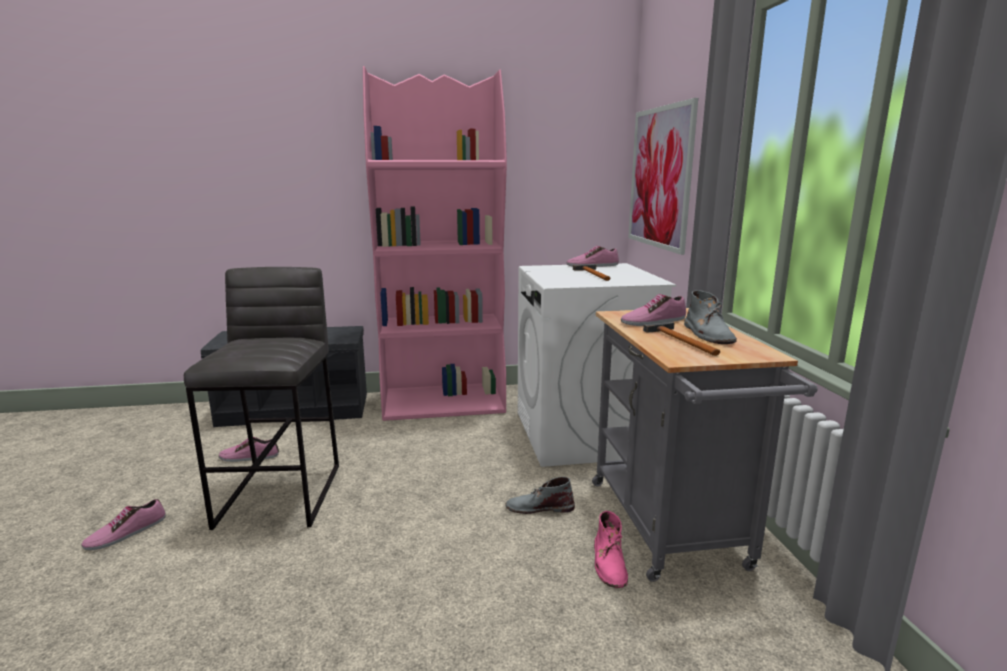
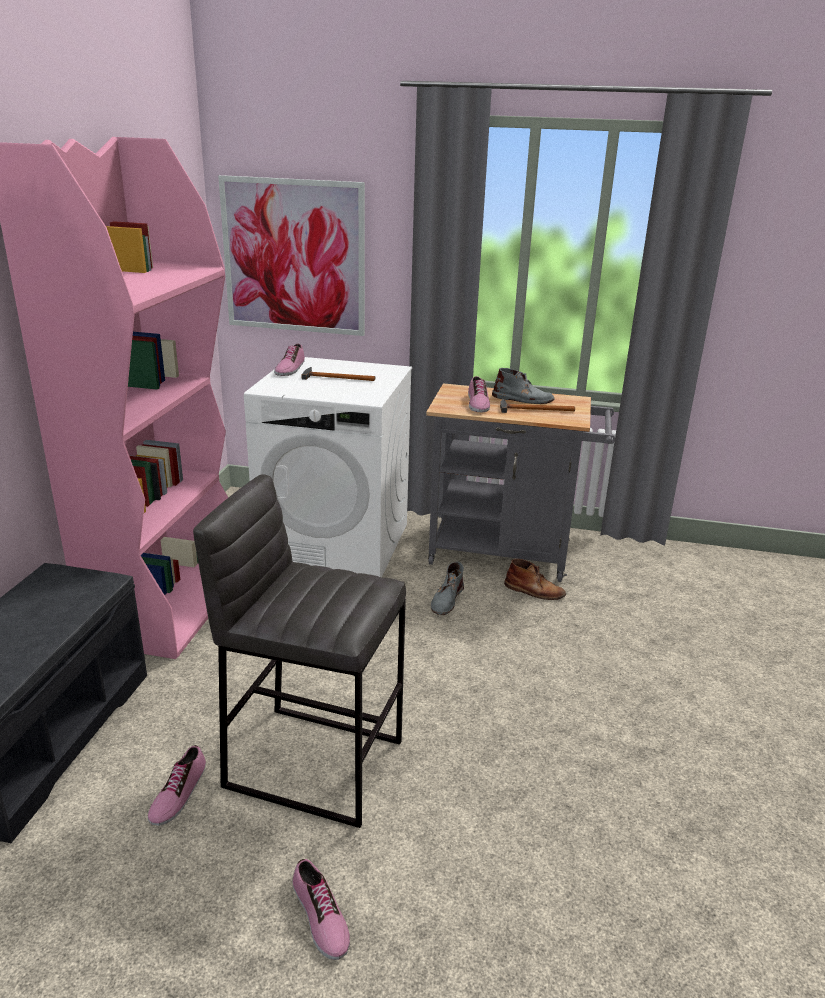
camera: 70 degrees left, 10 degrees up
pink boot [594,511,628,588] -> brown boot [504,559,566,600]

